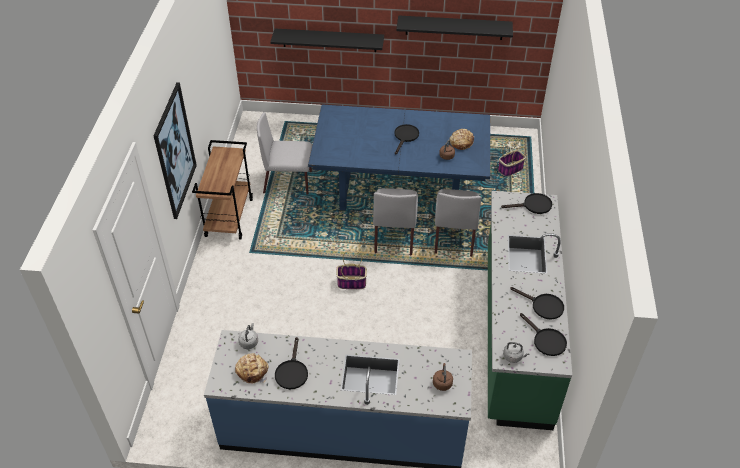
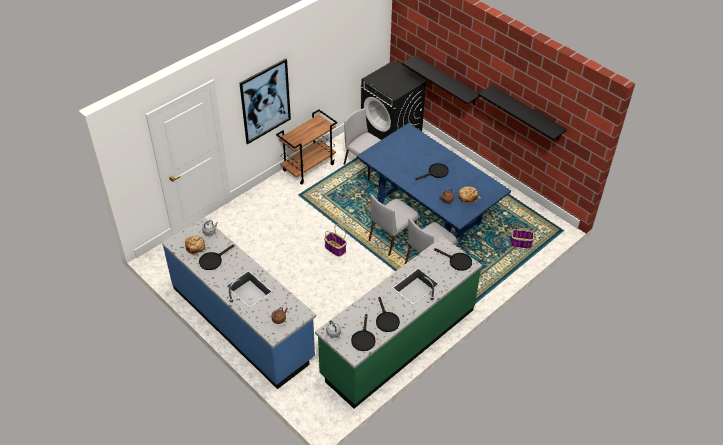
camera: 40 degrees right, 0 degrees up
none -> black washing machine [361,60,427,140]

